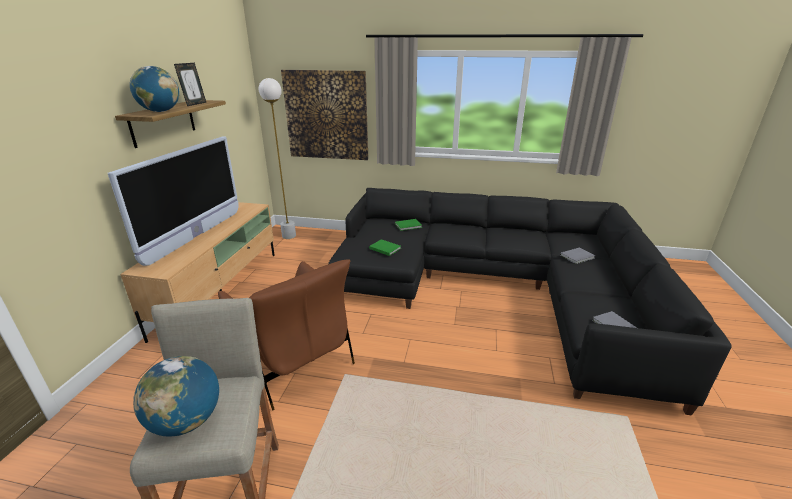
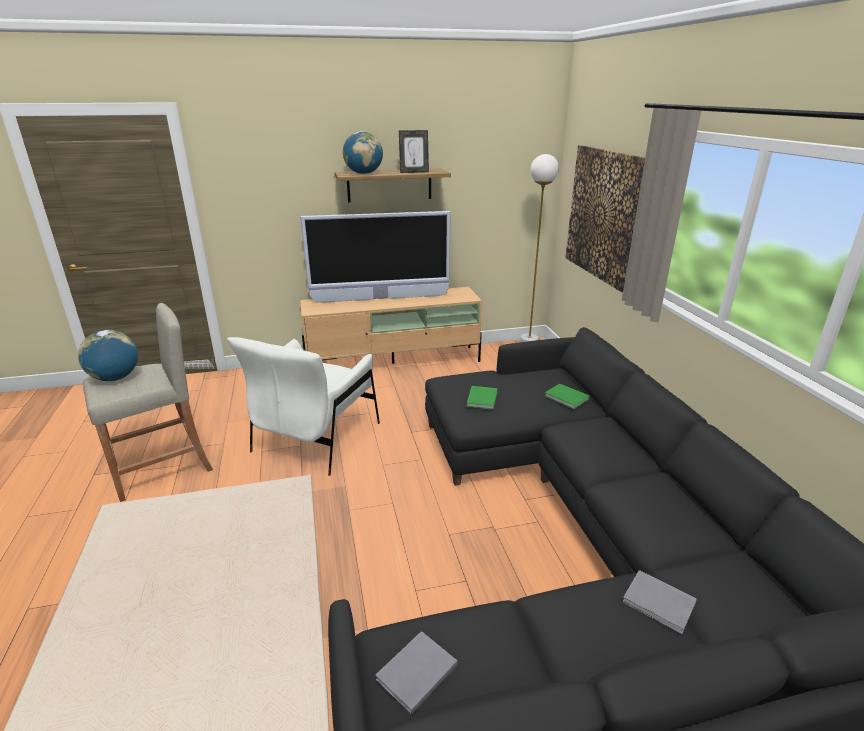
camera: 65 degrees right, 0 degrees up
brown armchair [218,259,355,410] -> white armchair [227,337,380,476]

